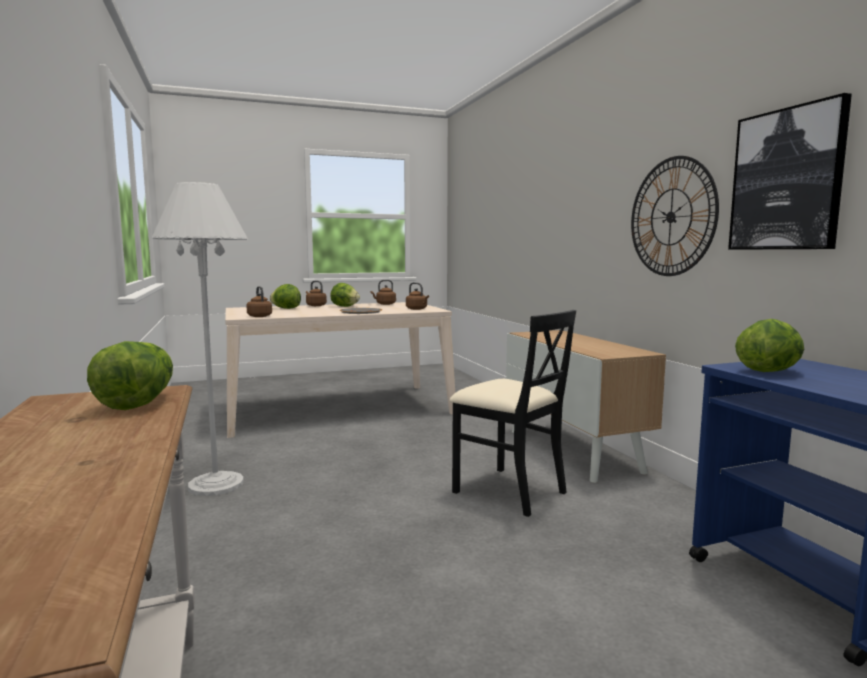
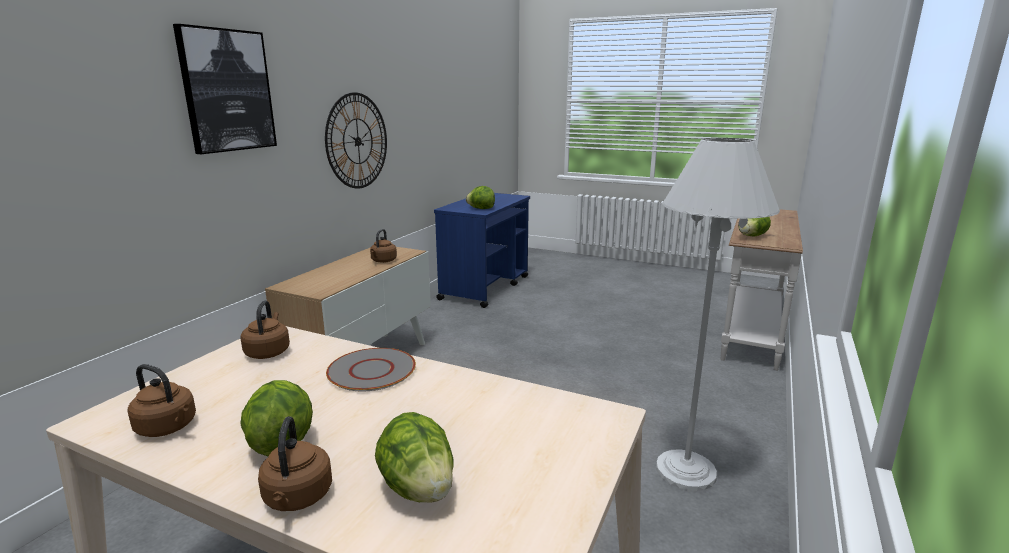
camera: 135 degrees left, 10 degrees up
brown kettle [246,286,272,317] -> brown kettle moved to [370,229,397,263]
black chair [450,310,576,517] -> none
picture [728,93,852,250] -> picture moved to [173,24,277,154]

